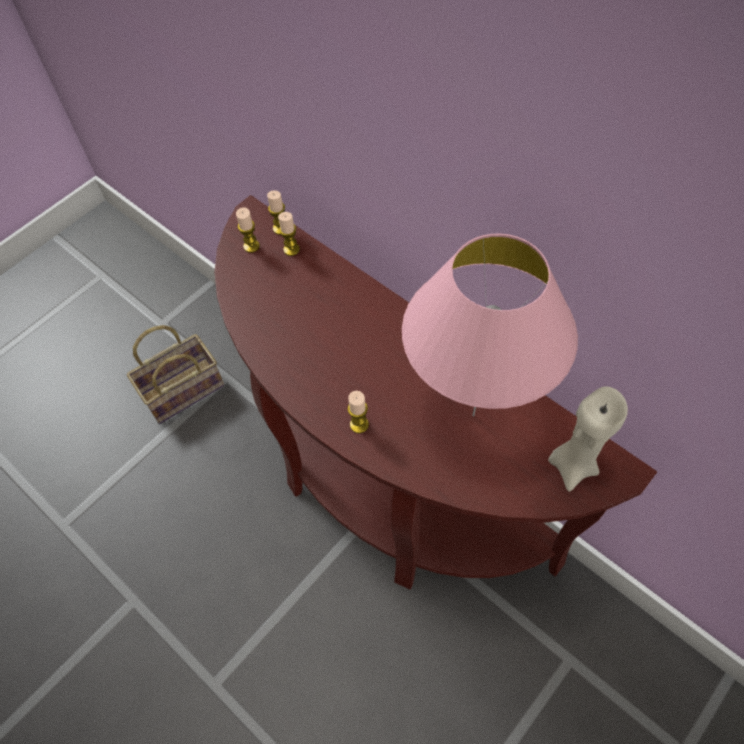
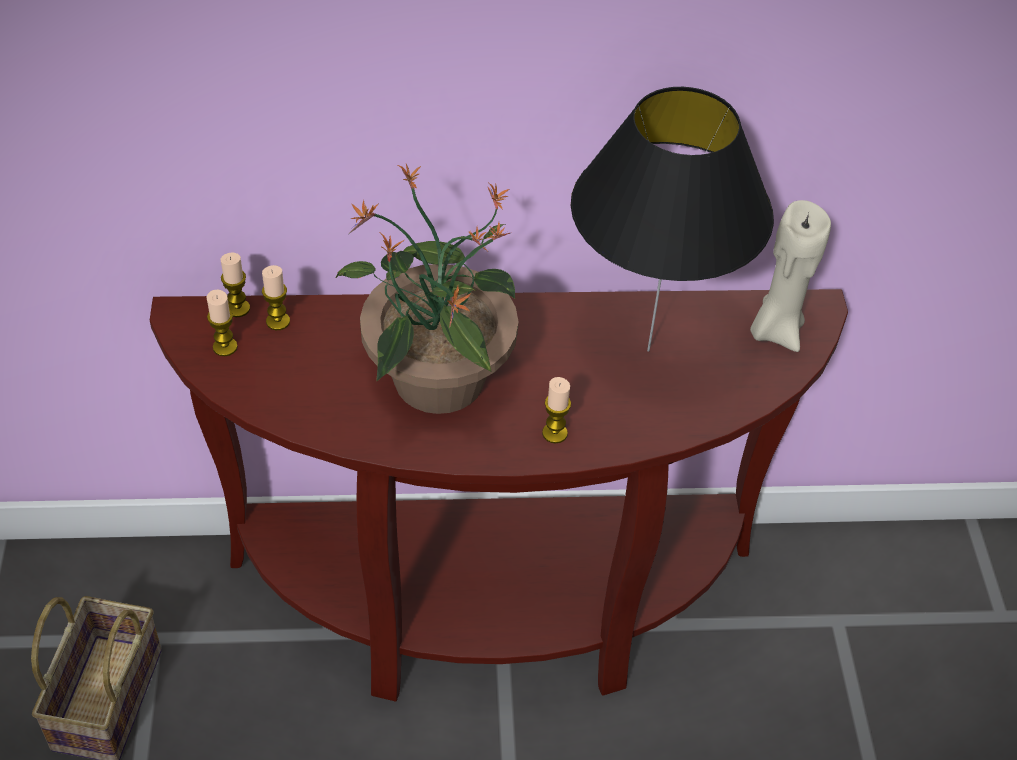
camera: 50 degrees left, 10 degrees down
pink table lamp [402,234,578,417] -> black table lamp [571,87,774,352]
none -> potted plant [335,164,518,414]

